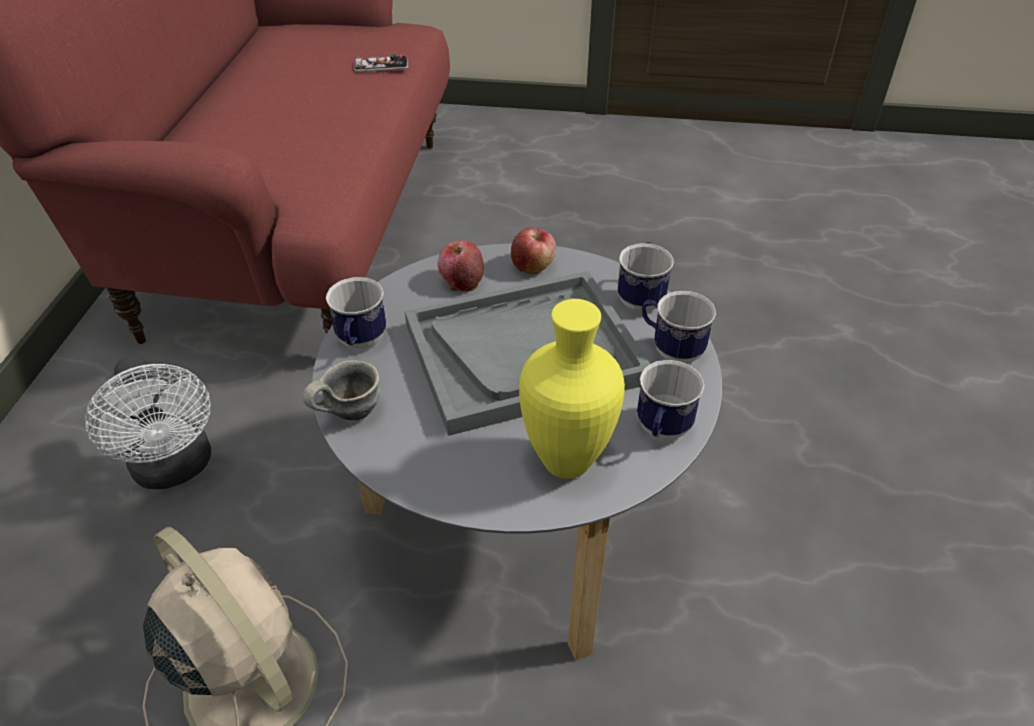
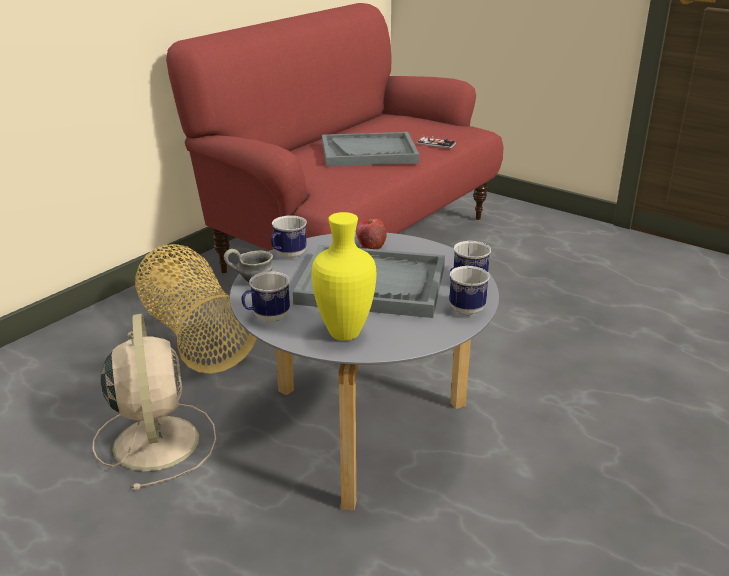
camera: 30 degrees right, 15 degrees down
white fan [85,356,211,489] -> basket [135,244,257,374]
apple [511,228,556,274] -> none
mug [637,360,705,439] -> mug moved to [241,271,290,322]
none -> grey tray [322,132,419,167]

